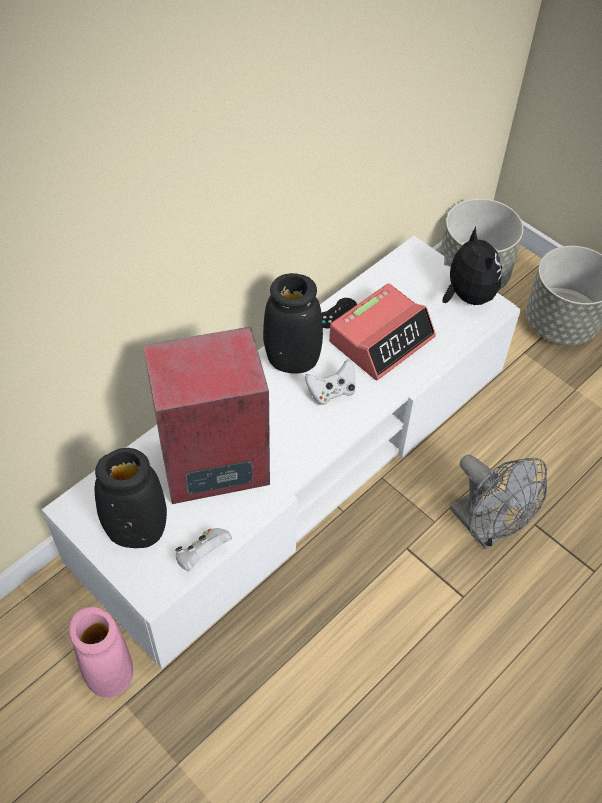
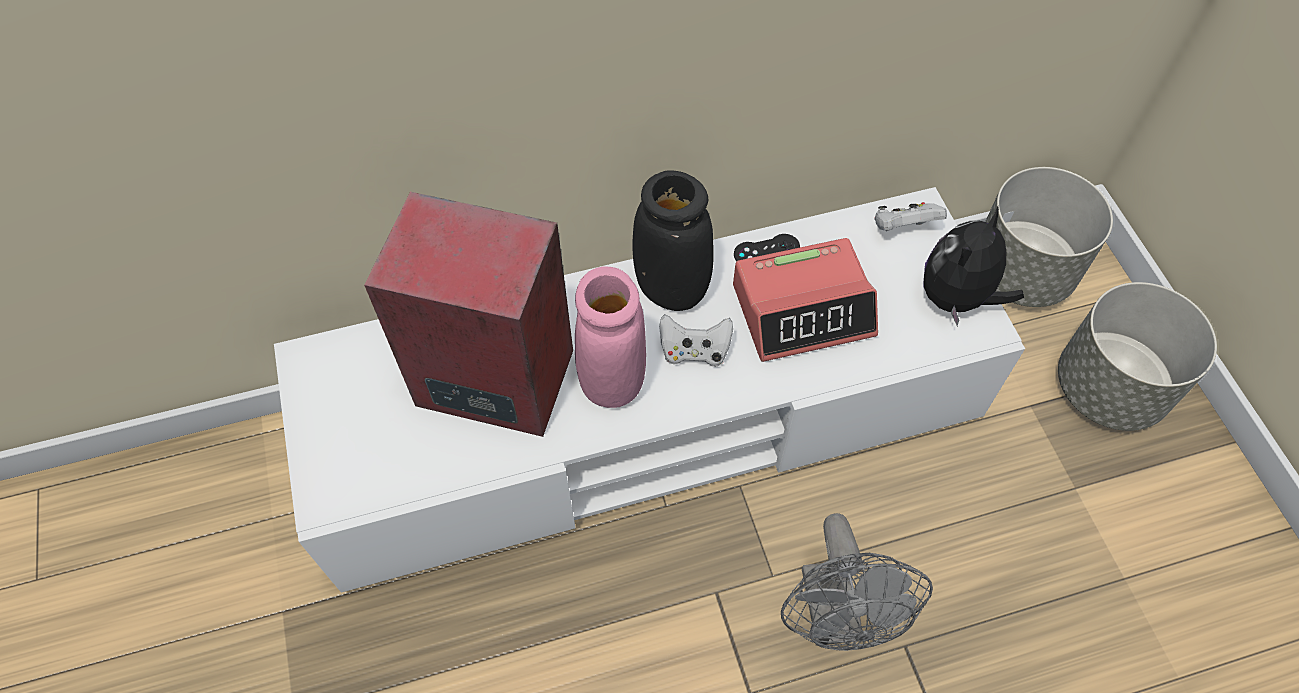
camera: 30 degrees right, 5 degrees up
pink vase [69,607,133,698] -> pink vase moved to [575,267,646,408]
black vase [95,448,167,548] -> none
white game controller [175,528,232,571] -> white game controller moved to [874,202,947,231]
plush toy [443,227,502,305] -> plush toy turned 150 degrees counterclockwise [923,206,1024,326]

